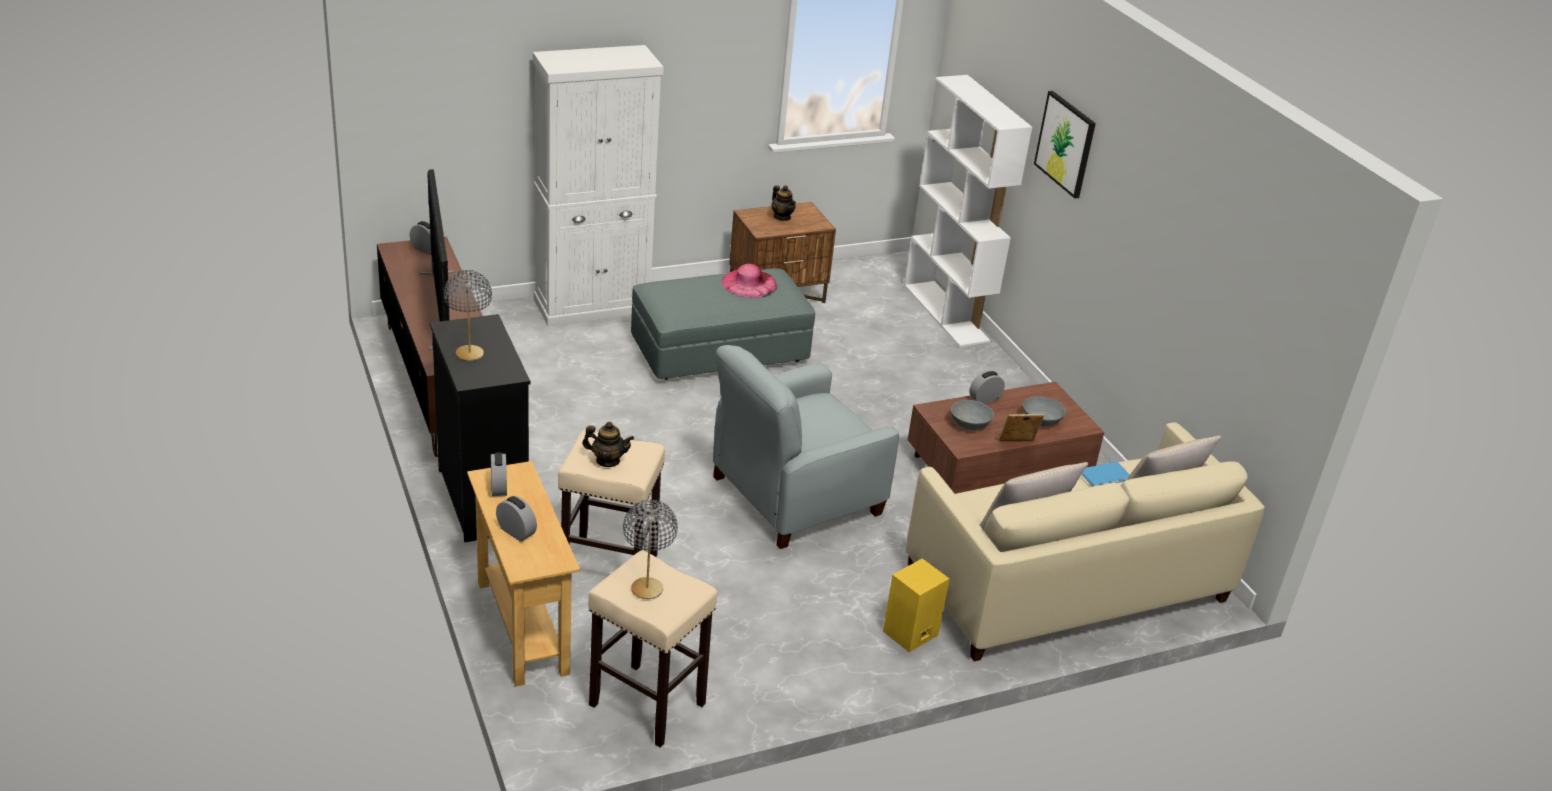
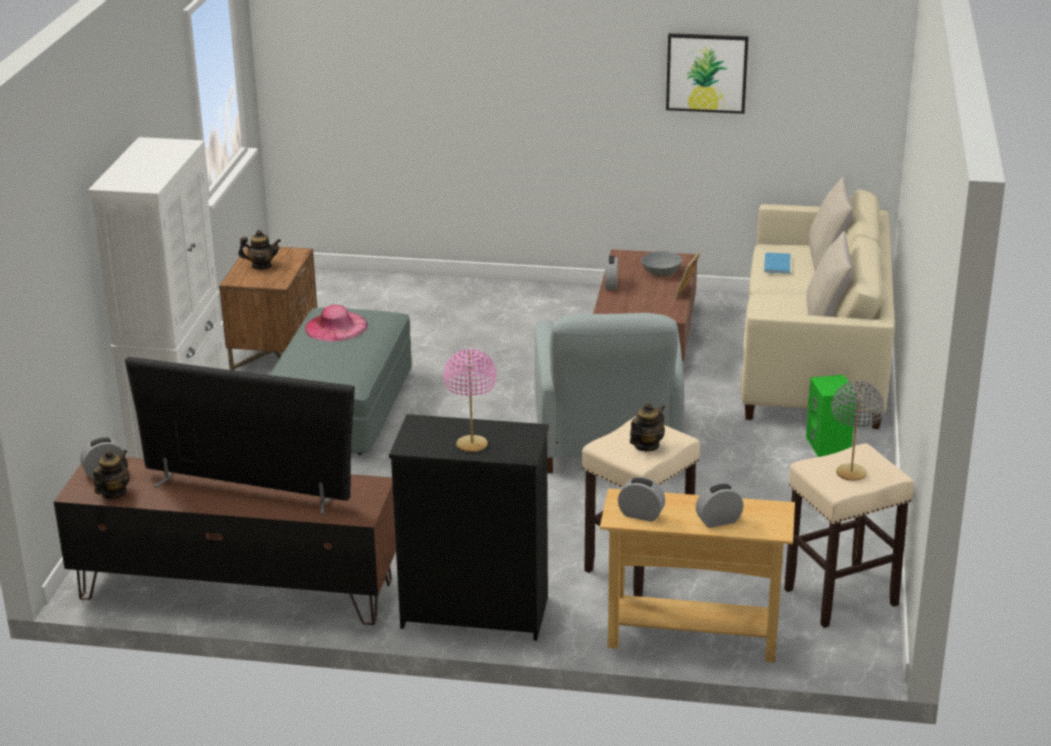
camera: 55 degrees left, 5 degrees down
grey table lamp [444,270,492,361] -> pink table lamp [443,349,497,452]
yellow speaker [883,559,950,652] -> green speaker [806,375,857,457]
white bookcase [904,75,1032,347] -> none
grey bowl [951,400,994,430] -> none
picture [1034,91,1096,199] -> picture moved to [666,33,749,114]
none -> teapot [93,450,130,499]

